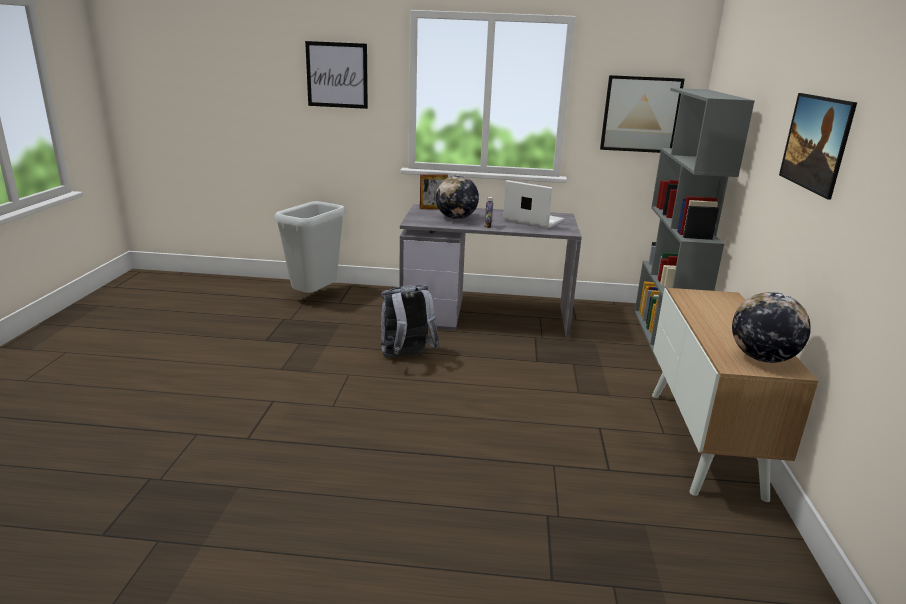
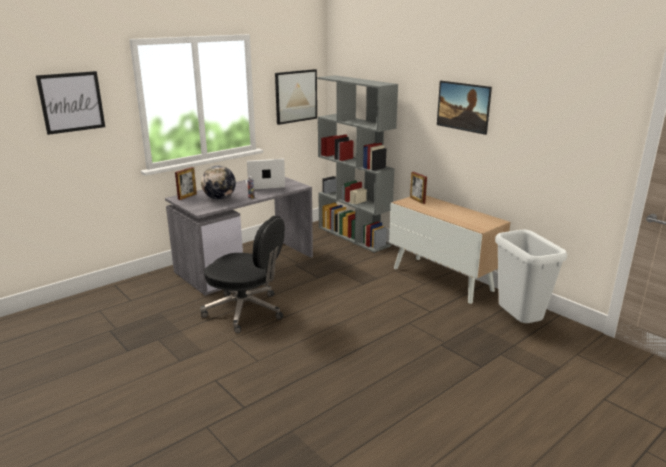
camera: 45 degrees left, 0 degrees up
grey trash can [274,201,346,293] -> grey trash can moved to [495,230,567,323]
grey backpack [381,285,440,358] -> black office chair [200,216,285,333]
globe [732,292,811,363] -> none
none -> picture frame [410,172,427,204]

